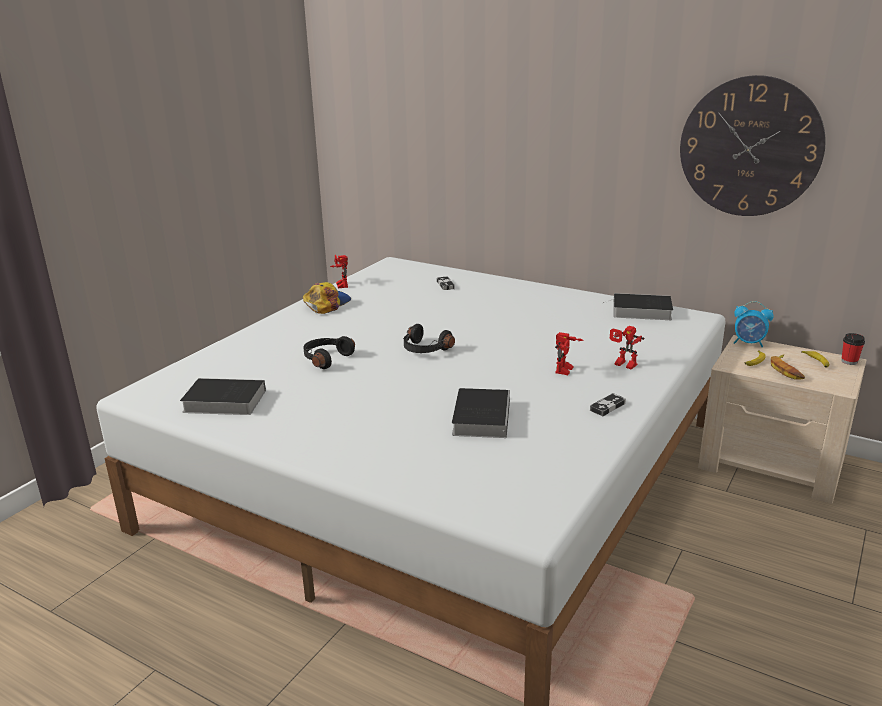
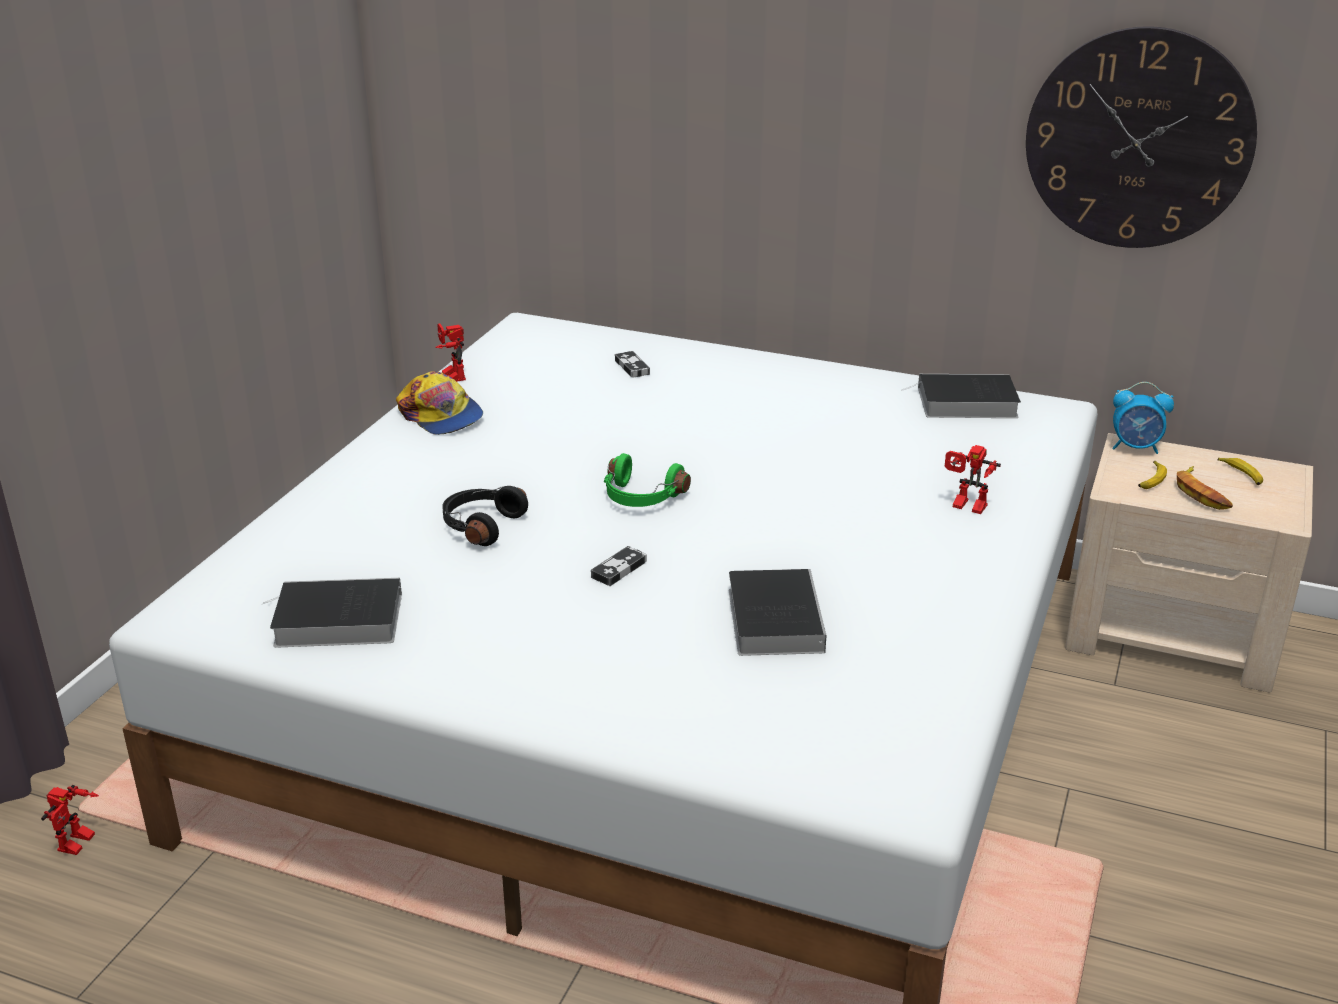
camera: 10 degrees left, 5 degrees up
cap [303,282,351,314] -> cap turned 120 degrees clockwise [396,371,483,435]
black headphones [403,324,455,353] -> green headphones [604,453,691,507]
toy robot [555,332,584,375] -> toy robot moved to [41,785,99,855]
game controller [590,393,626,416] -> game controller moved to [591,546,647,586]
cup [841,333,865,365] -> none

